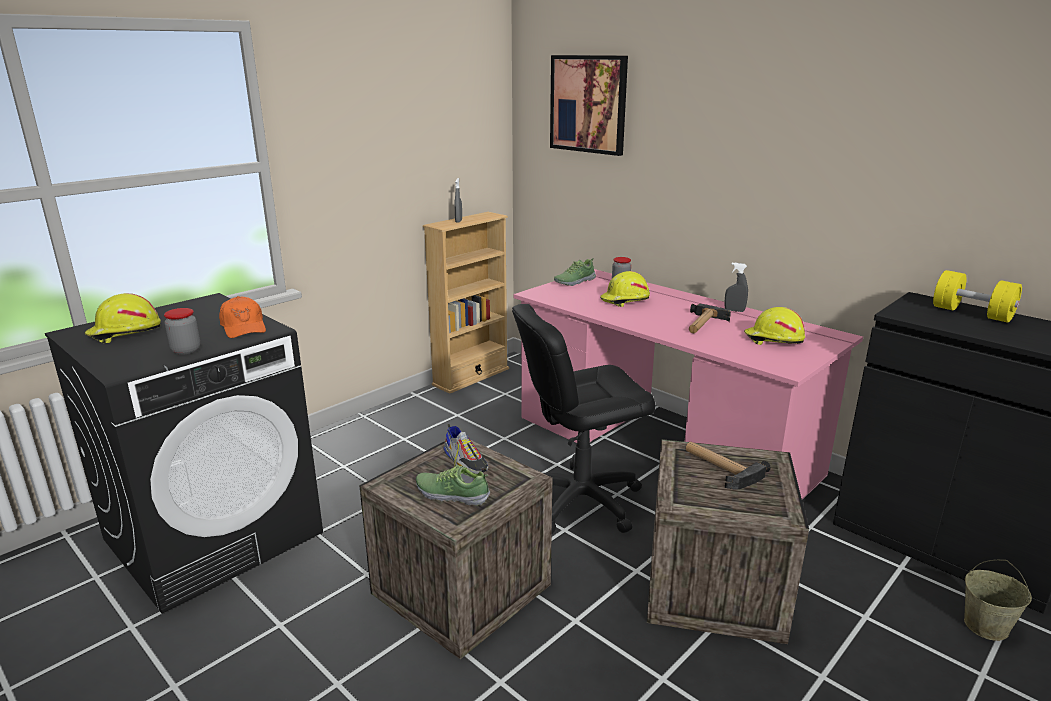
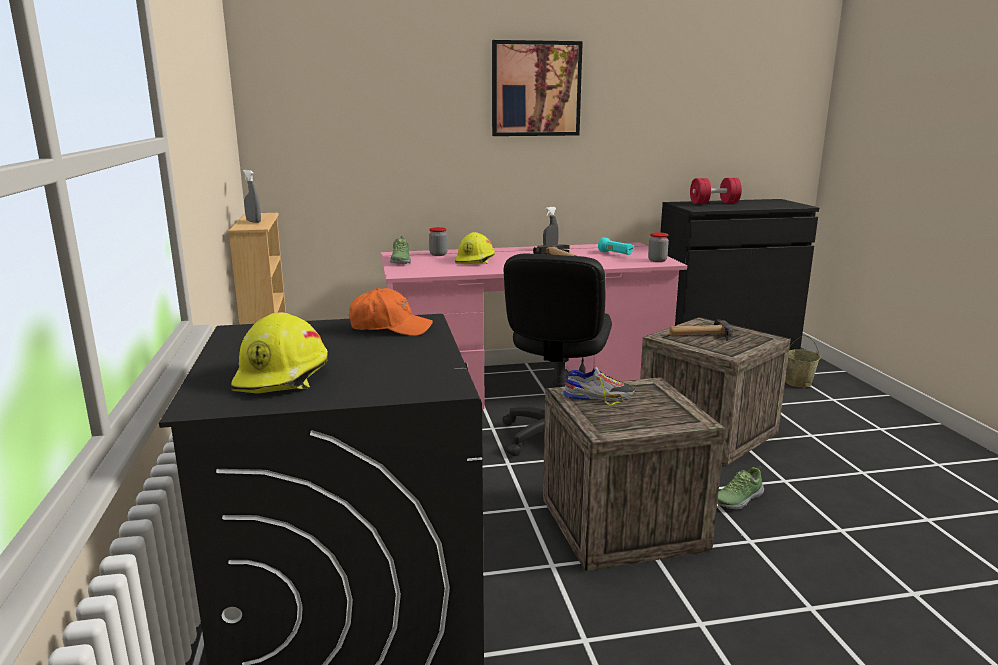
camera: 55 degrees left, 5 degrees down
jar [164,308,200,355] -> jar moved to [648,232,669,262]
shoe [416,465,490,506] -> shoe moved to [717,466,764,510]
picture [550,55,628,156] -> picture moved to [492,40,583,136]
yellow hard hat [744,307,805,345] -> turquoise flashlight [598,237,633,255]
yellow dumbbell [933,270,1022,323] -> red dumbbell [690,178,742,204]

